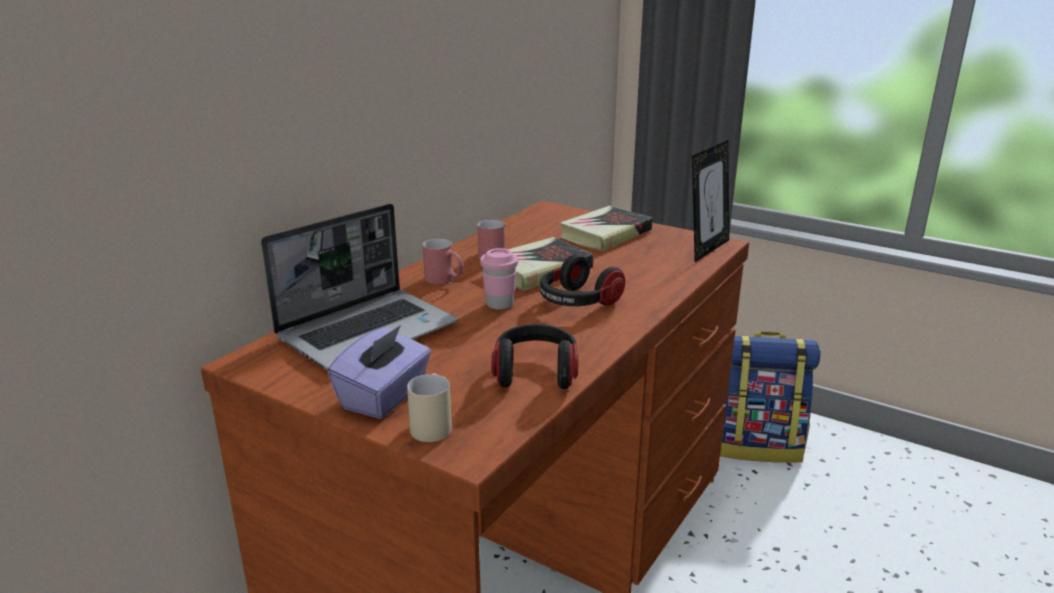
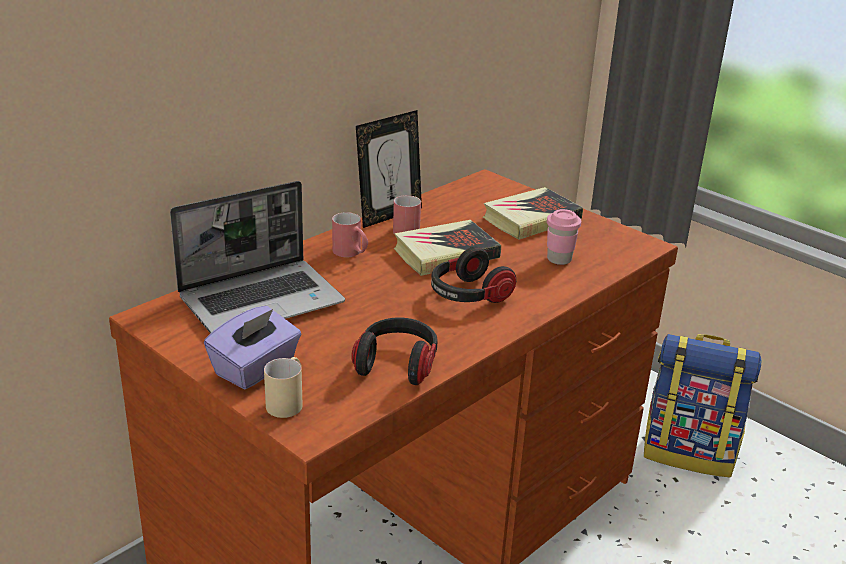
camera: 10 degrees right, 5 degrees up
pink cup [480,248,518,310] -> pink cup moved to [547,209,581,265]
picture frame [692,140,729,262] -> picture frame moved to [356,110,422,228]

